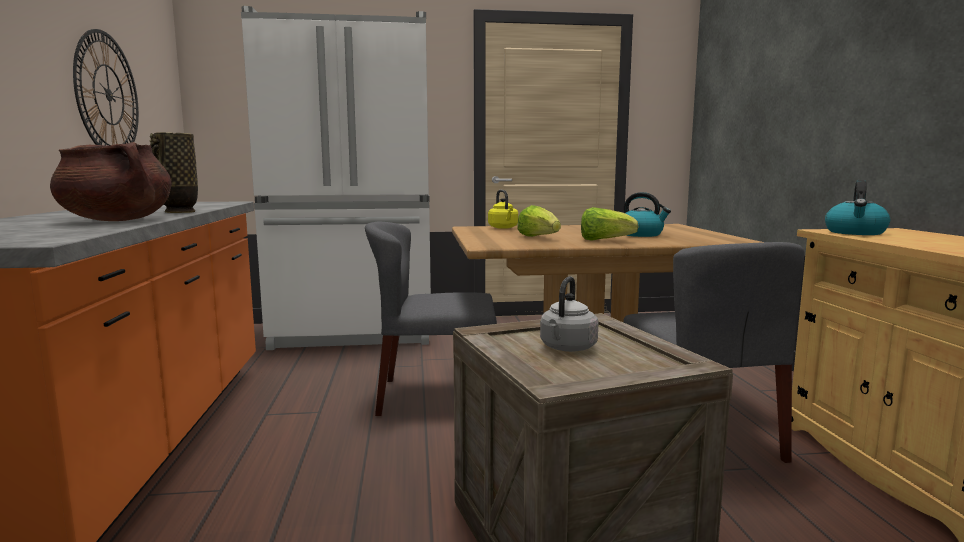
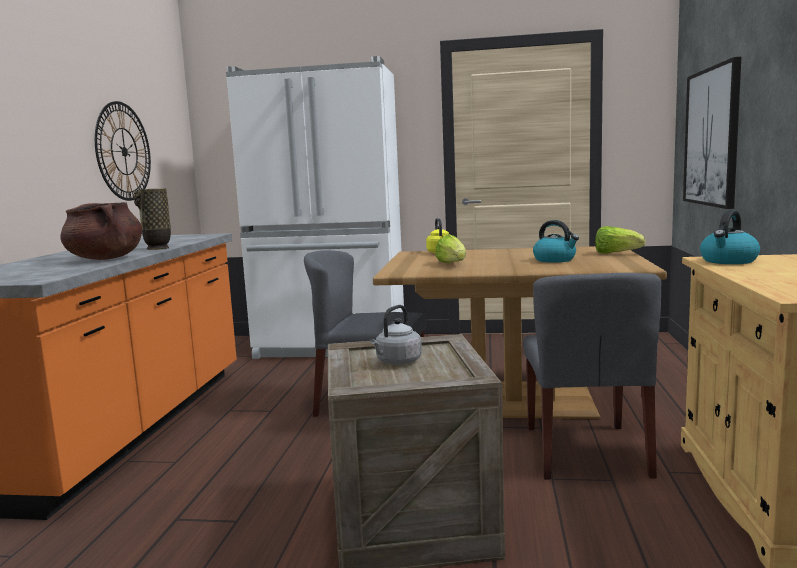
camera: 15 degrees right, 0 degrees up
lettuce [581,207,639,241] -> lettuce moved to [595,226,646,254]
none -> picture [683,57,741,209]

